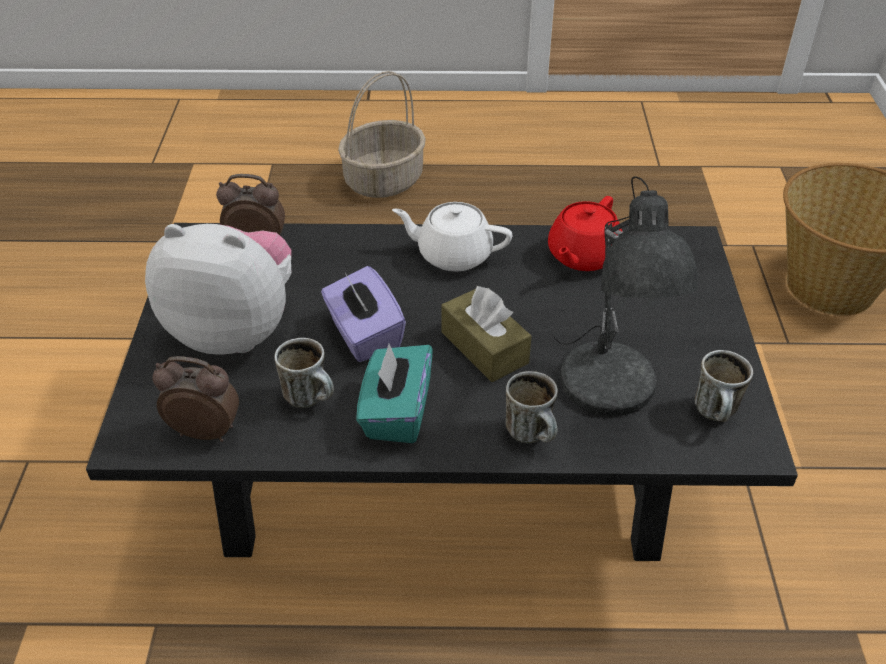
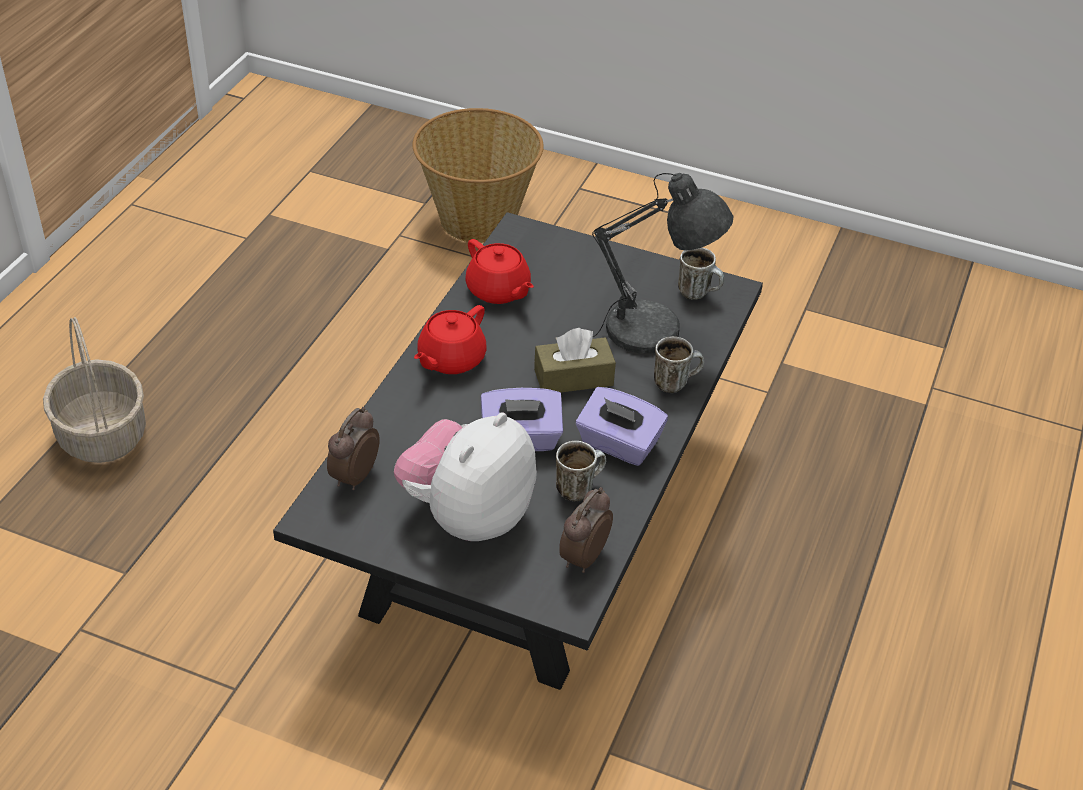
camera: 70 degrees left, 0 degrees up
turquoise tissue box [356,344,433,443] -> purple tissue box [576,387,668,466]
white teapot [392,202,512,272] -> red teapot [414,305,487,374]

